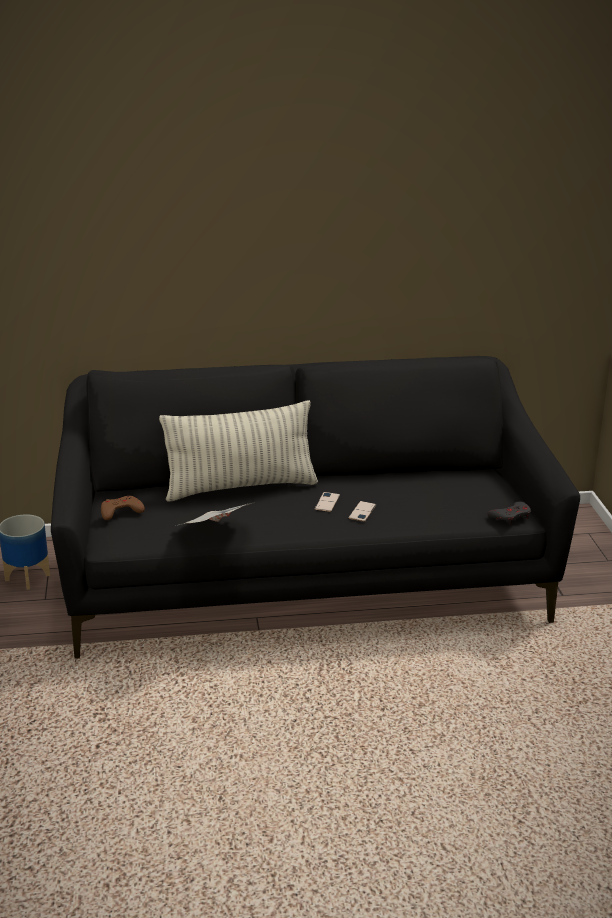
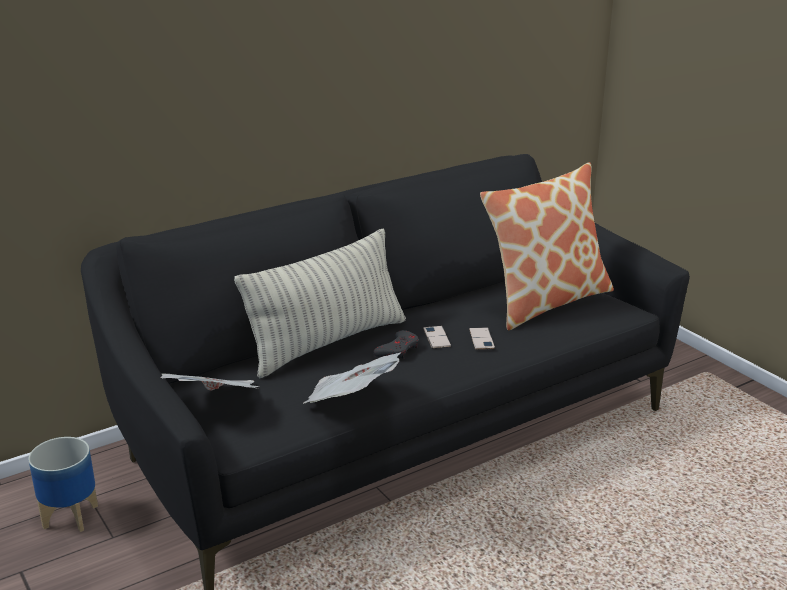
camera: 25 degrees left, 0 degrees up
brown game controller [101,496,145,520] -> newspaper [160,373,259,391]
grey game controller [487,501,531,525] -> grey game controller moved to [373,330,419,359]
none -> pillow [480,162,614,330]

